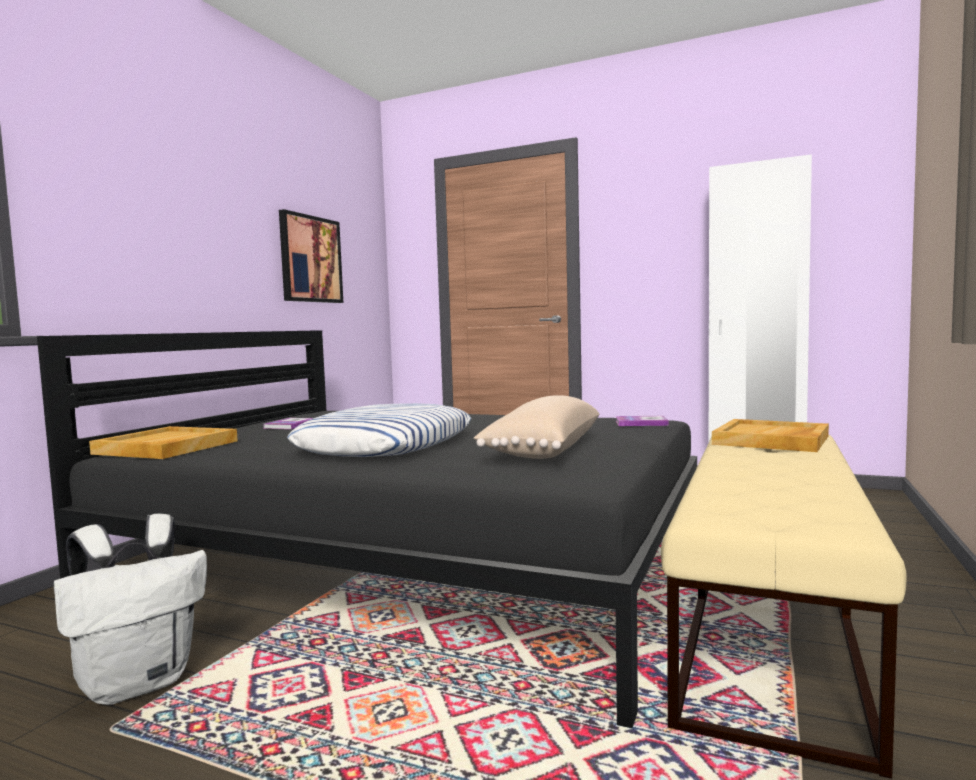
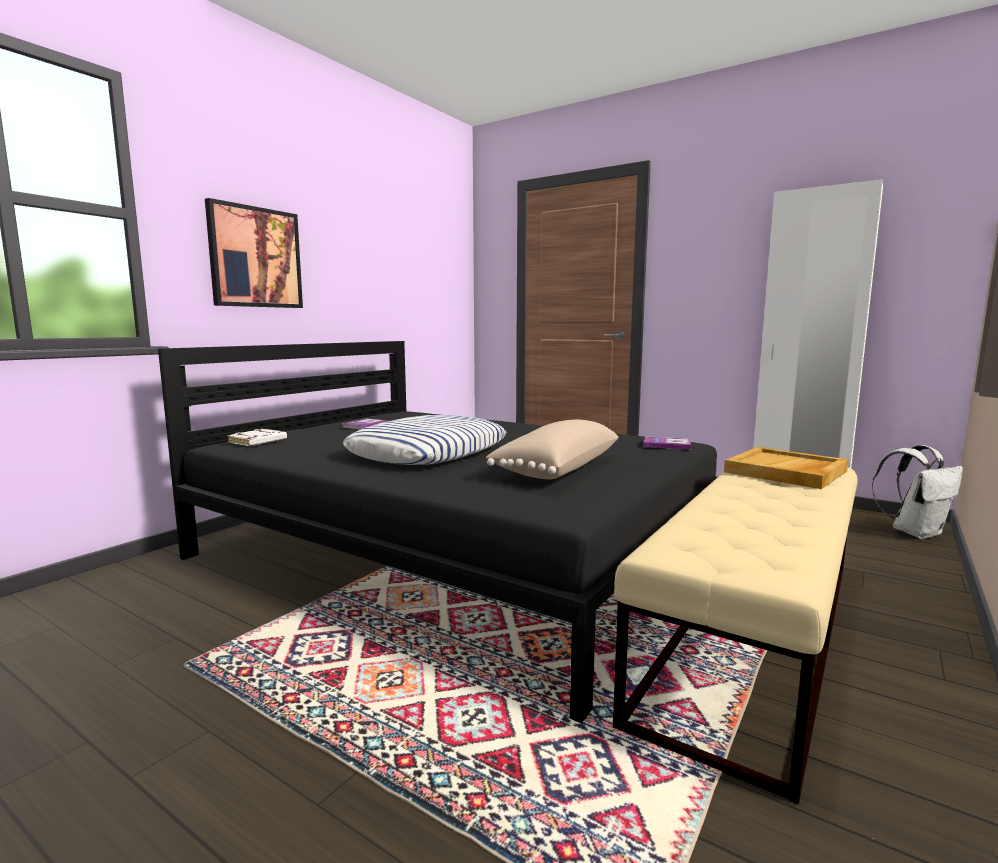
camera: 10 degrees right, 5 degrees up
white backpack [54,513,207,705] -> white backpack moved to [872,445,963,539]
beige tray [89,426,238,459] -> white book [227,429,287,446]
picture [279,209,343,303] -> picture moved to [205,198,303,308]

